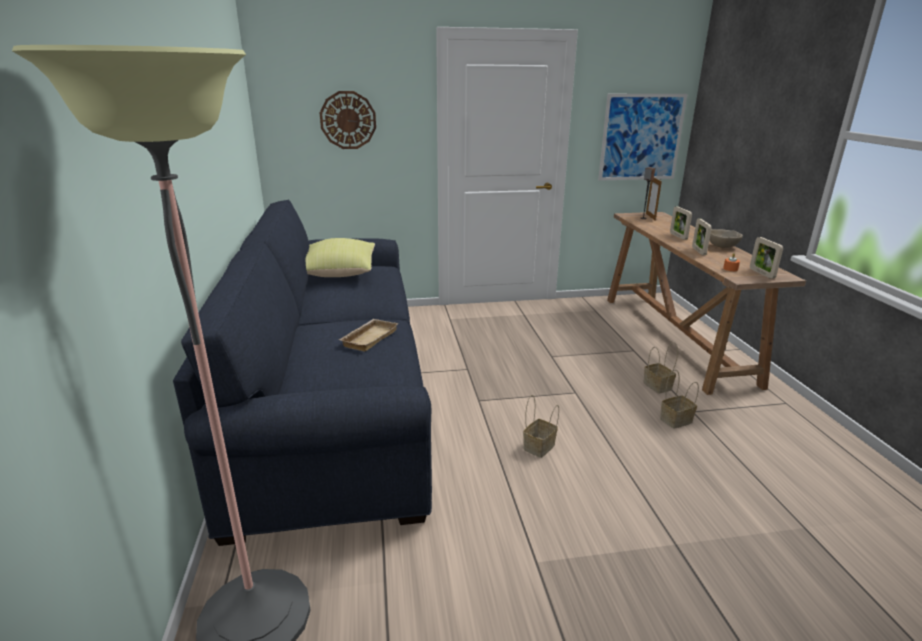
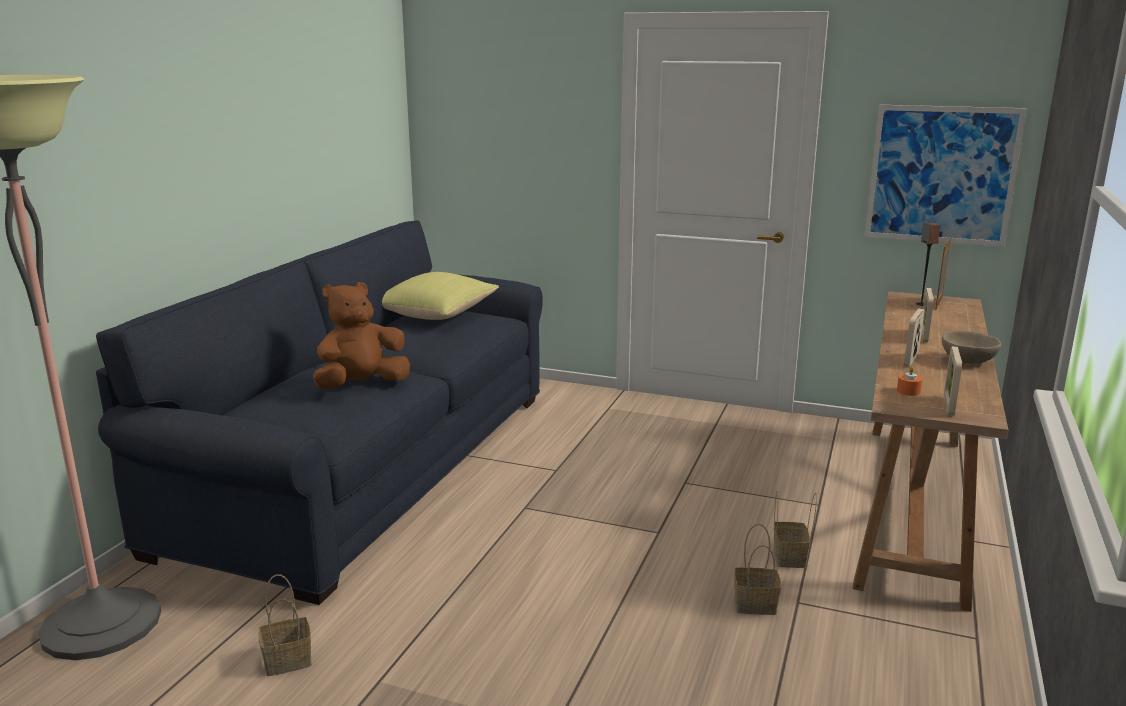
camera: 30 degrees right, 5 degrees down
wall clock [320,91,376,149] -> none
beige tray [339,319,399,351] -> brown plush toy [313,282,410,389]
basket [523,395,559,458] -> basket moved to [259,574,312,676]

